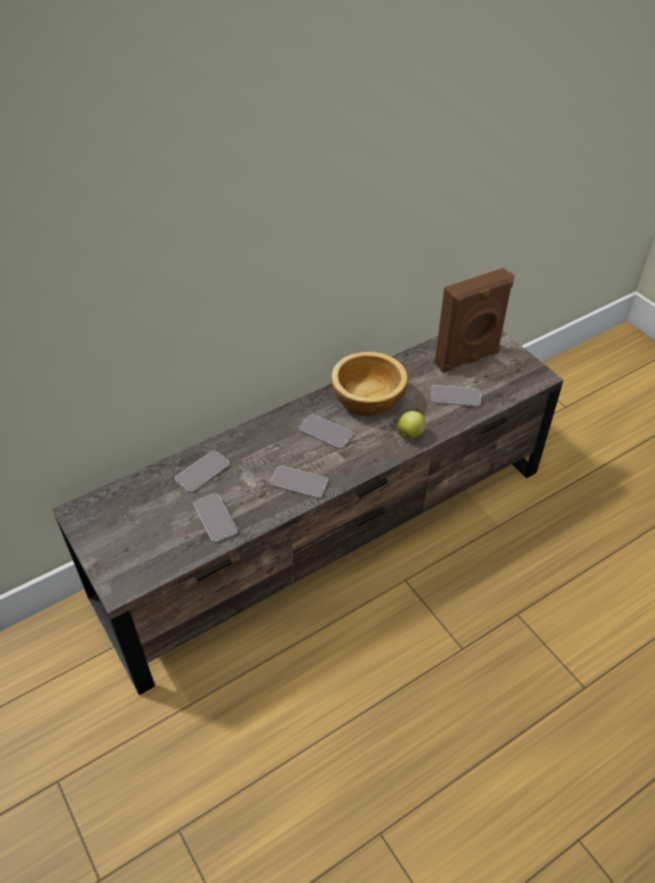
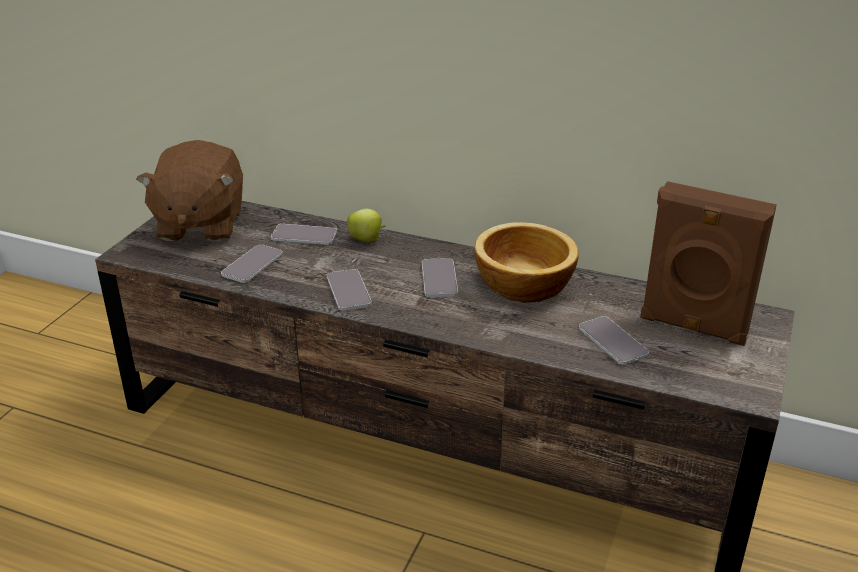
camera: 55 degrees right, 15 degrees down
apple [397,411,426,439] -> apple moved to [347,209,386,242]
none -> brown plush toy [136,140,243,241]

